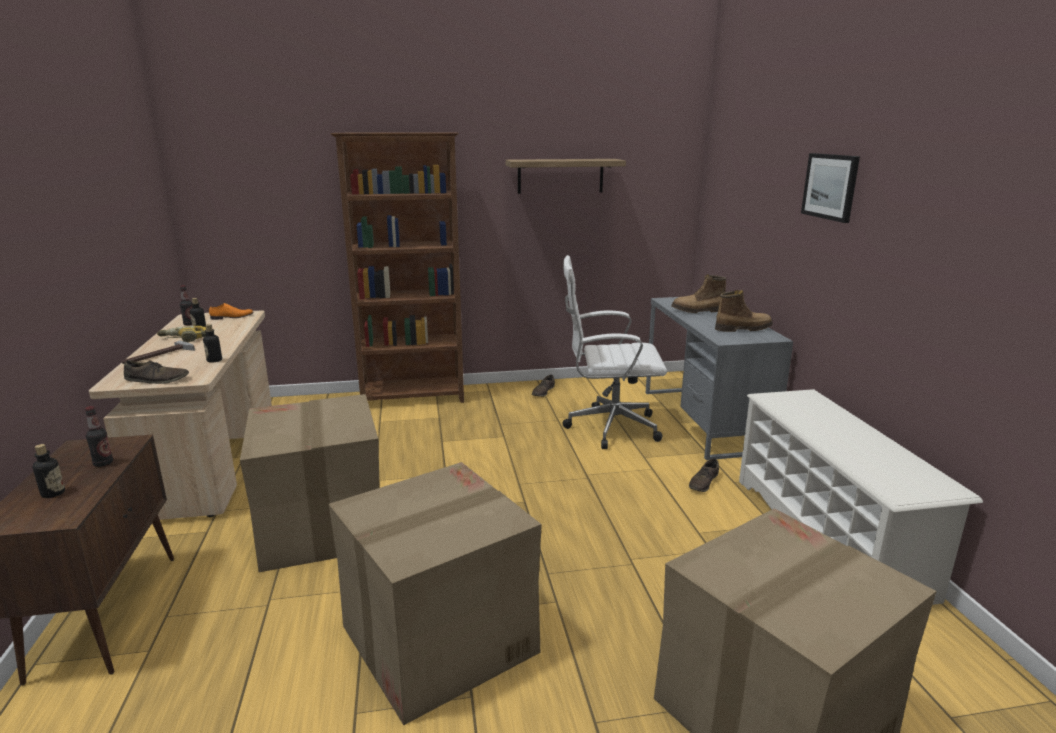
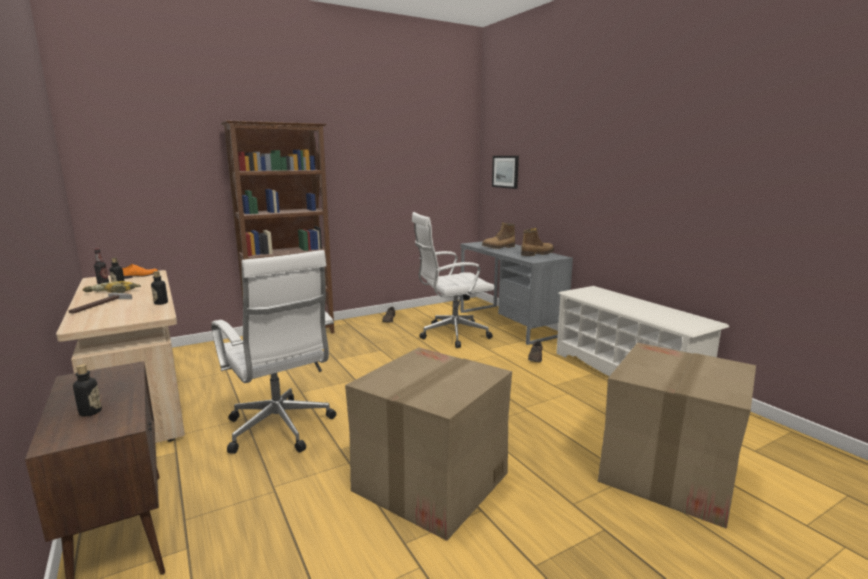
camera: 20 degrees left, 5 degrees down
bottle [85,406,113,467] -> none
brown shoe [124,360,189,384] -> none
cardboard box [240,394,380,572] -> white office chair [211,250,336,454]
shelf [505,159,626,194] -> none
picture [801,153,860,223] -> picture moved to [492,156,519,189]

